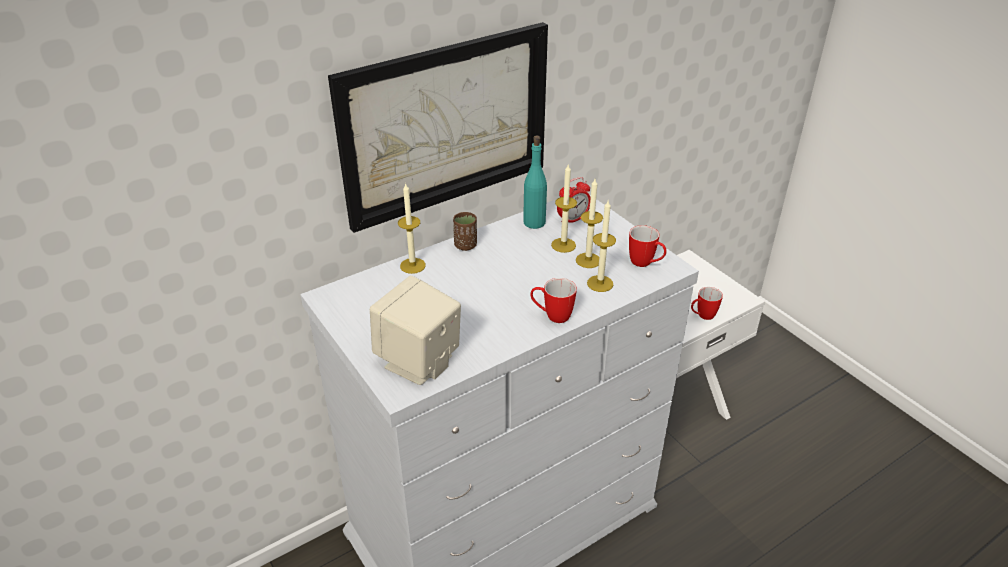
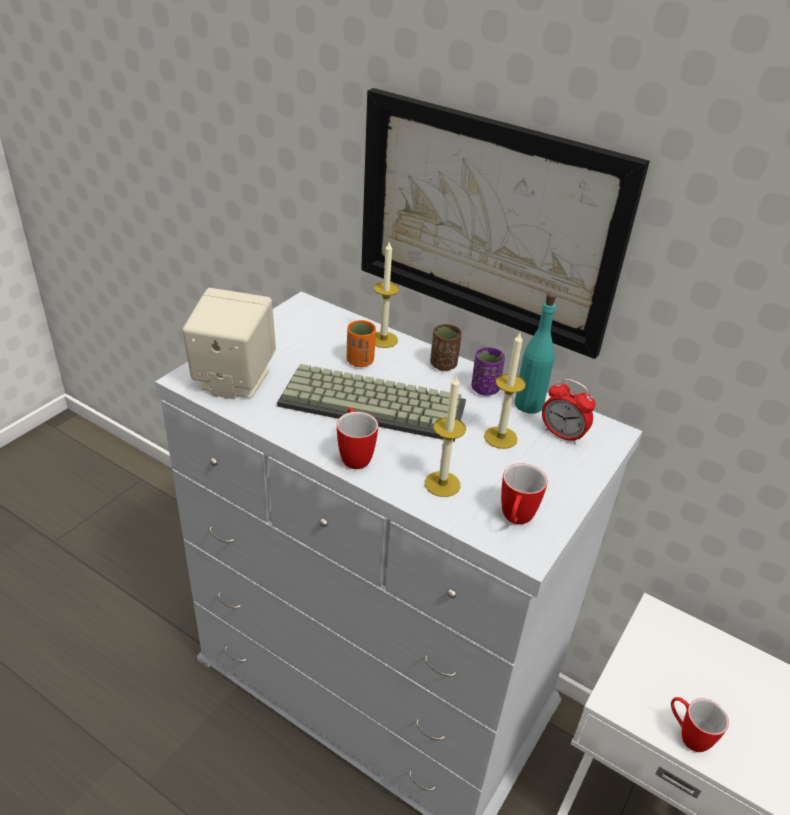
camera: 65 degrees right, 0 degrees up
candle [576,179,603,268] -> none
none -> keyboard [277,364,466,442]
none -> orange cup [347,320,376,367]
none -> purple cup [471,347,505,396]

